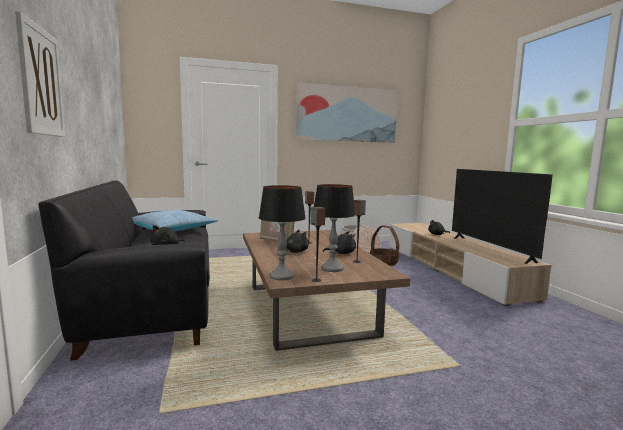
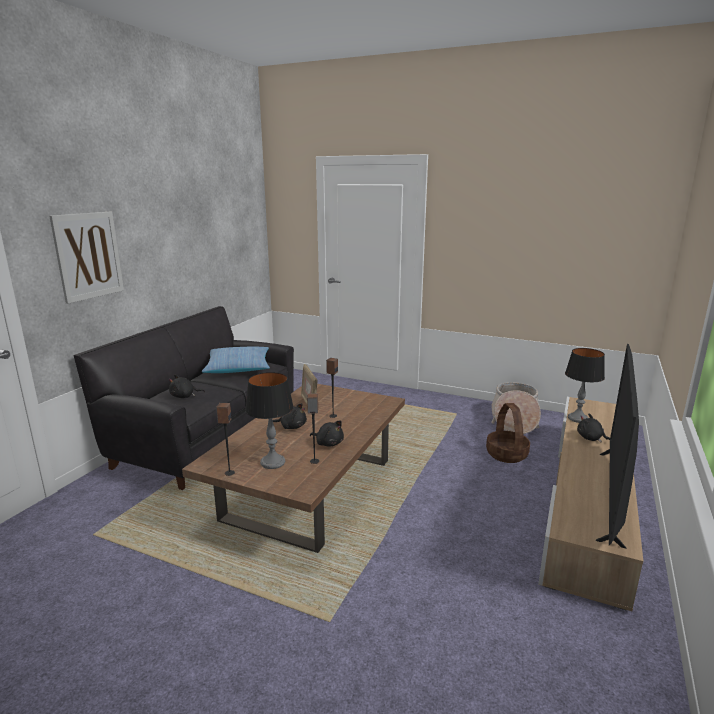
camera: 40 degrees right, 10 degrees up
table lamp [259,185,306,280] -> table lamp moved to [565,348,605,423]
picture [296,82,398,143] -> none

